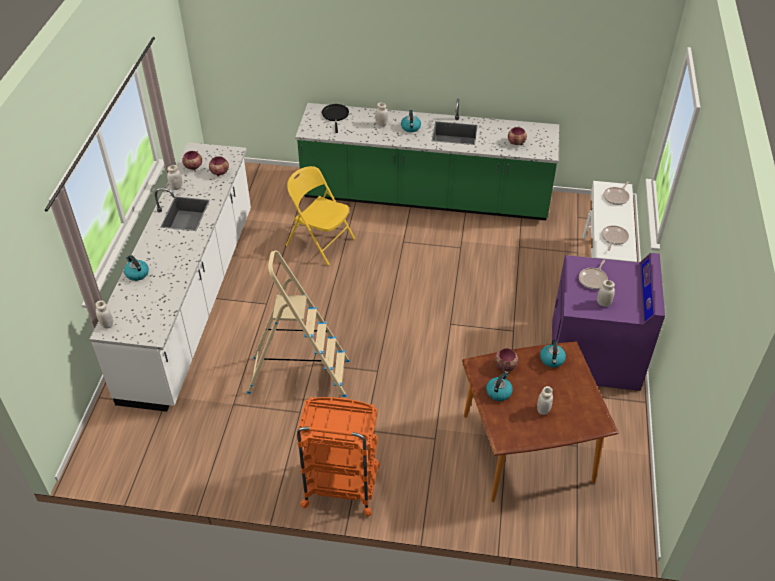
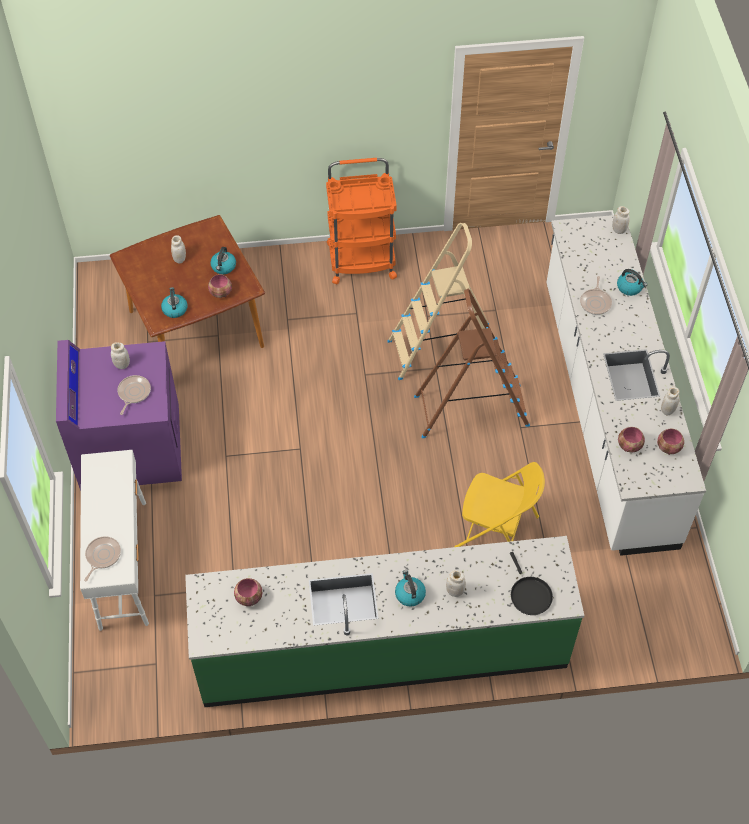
camera: 165 degrees right, 10 degrees up
frying pan [602,225,629,251] -> frying pan moved to [580,276,612,315]
none -> brown step ladder [414,288,530,438]

